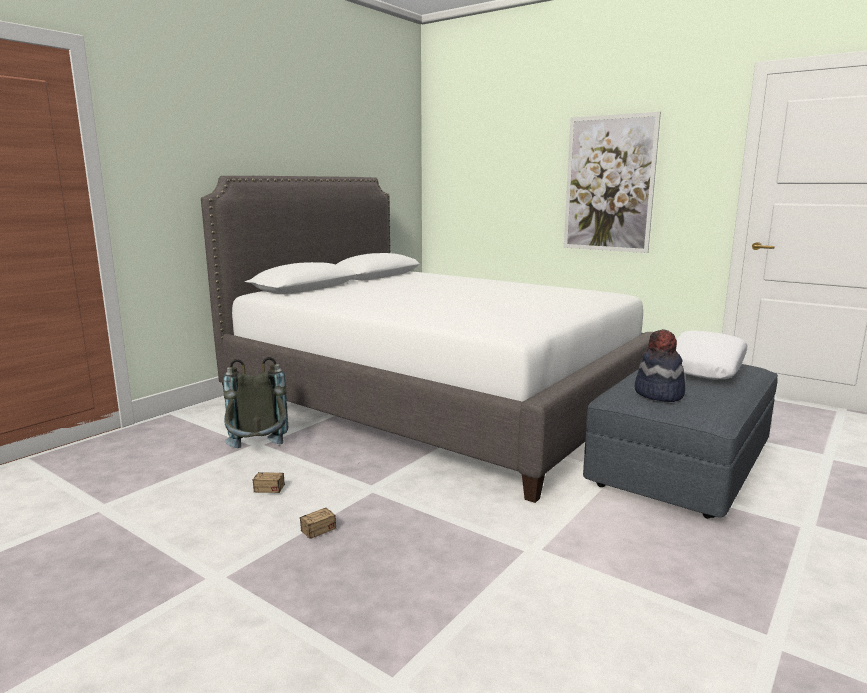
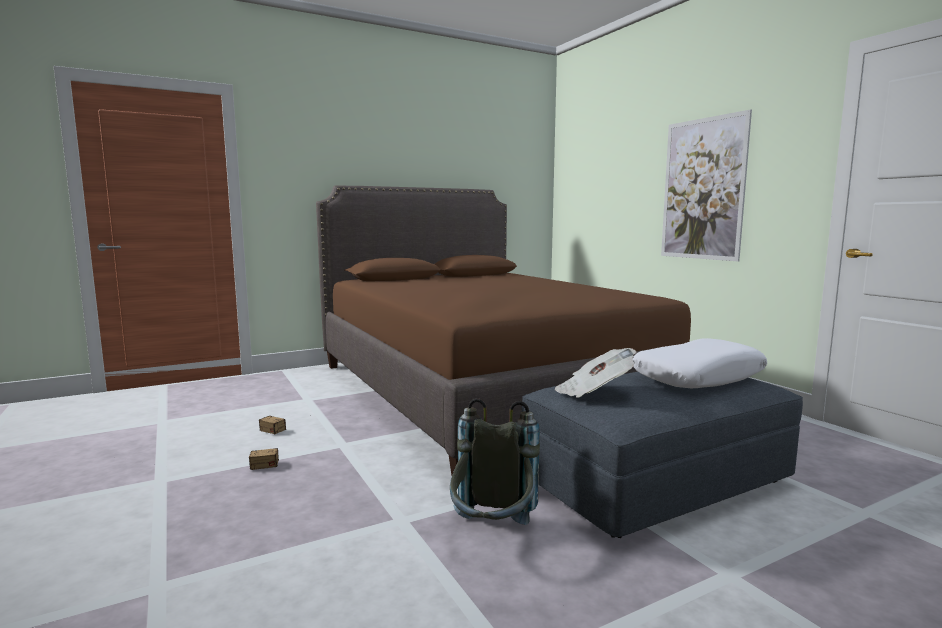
camera: 25 degrees right, 5 degrees down
white bed [201,176,653,503] -> brown bed [316,185,691,475]
grey backpack [223,357,288,448] -> grey backpack moved to [450,398,540,525]
hat [635,329,685,402] -> newspaper [555,348,637,398]

